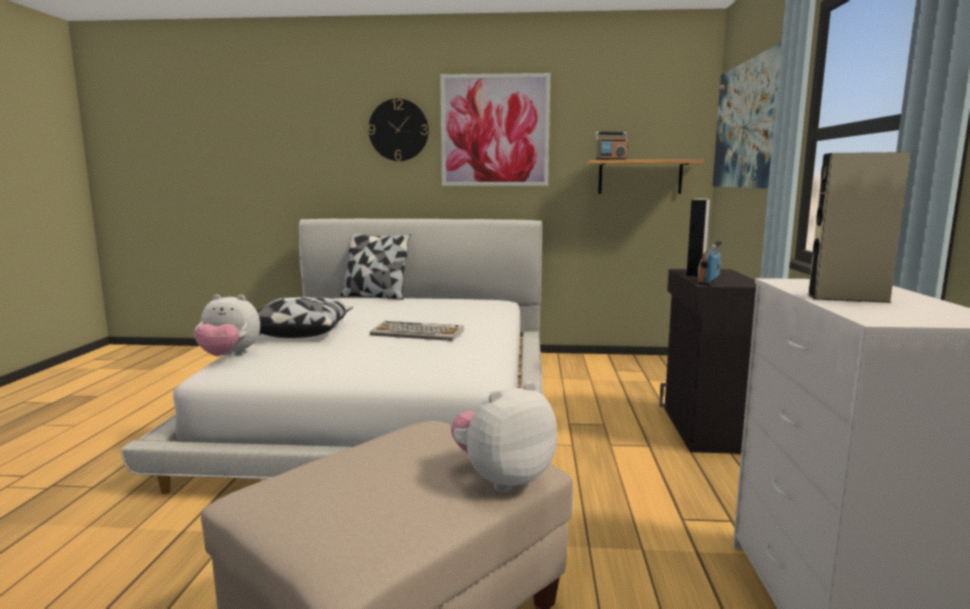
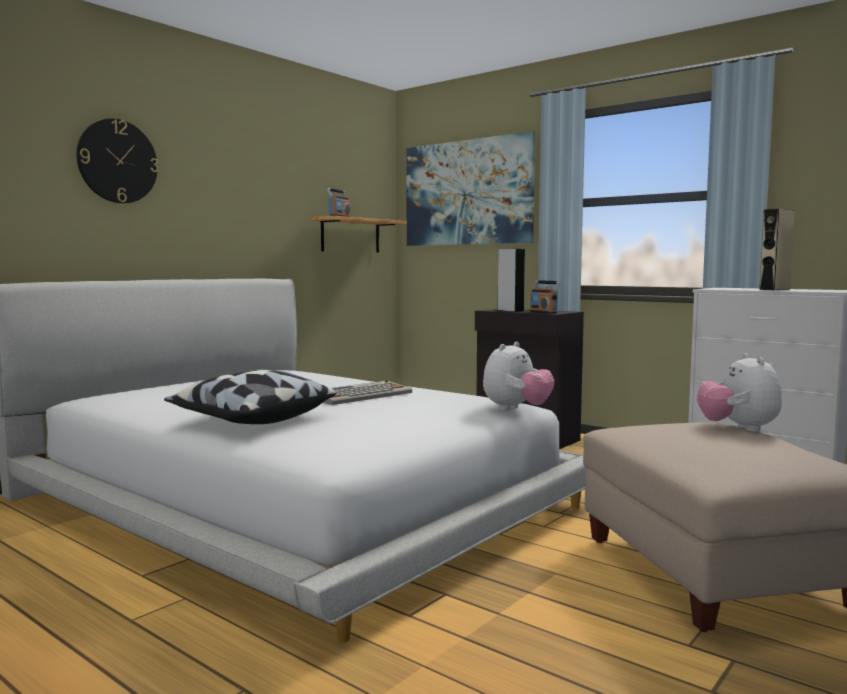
camera: 55 degrees left, 5 degrees down
plush toy [194,294,260,356] -> plush toy moved to [483,342,554,411]
pillow [340,233,411,300] -> none
picture [440,73,550,186] -> none

